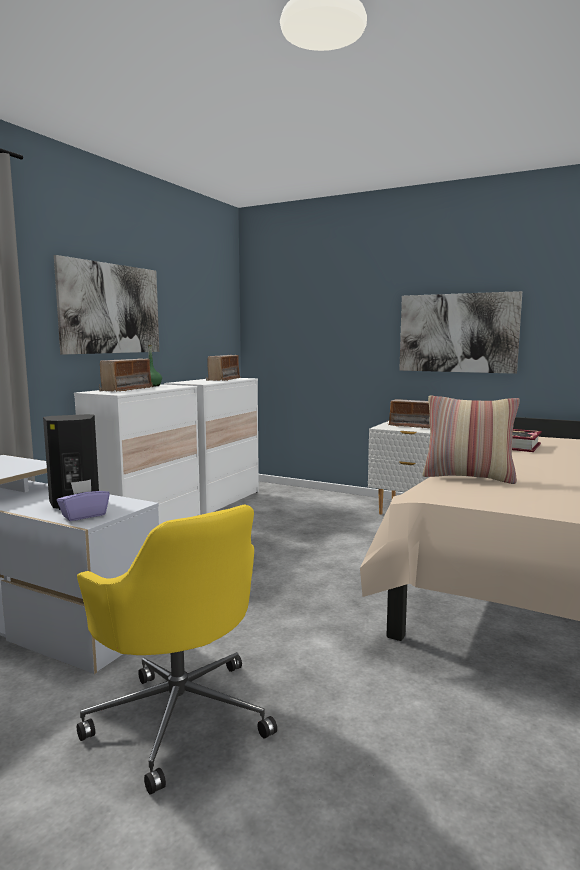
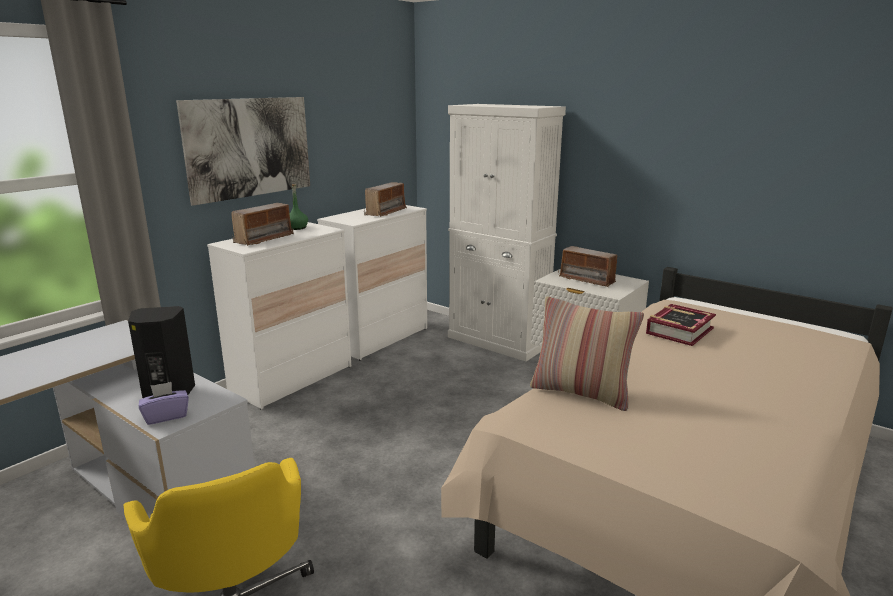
camera: 10 degrees right, 10 degrees up
picture [399,291,522,374] -> none
none -> white cabinet [448,104,566,361]

